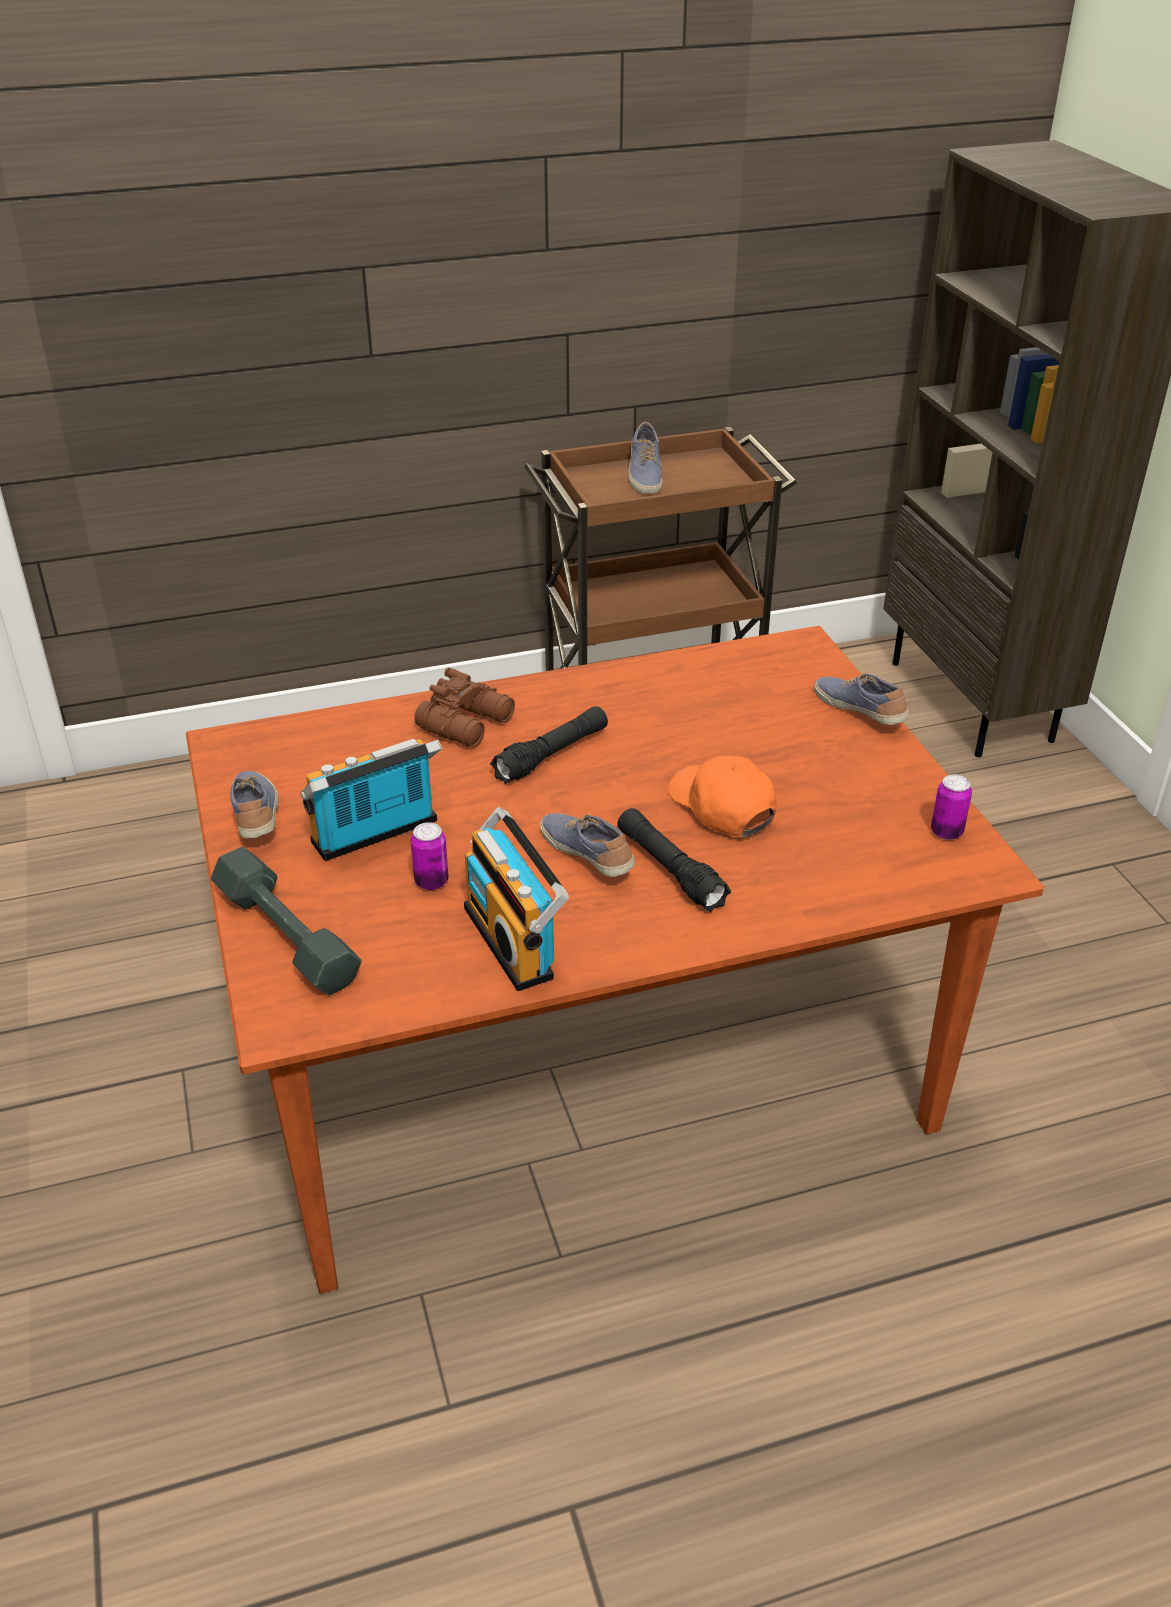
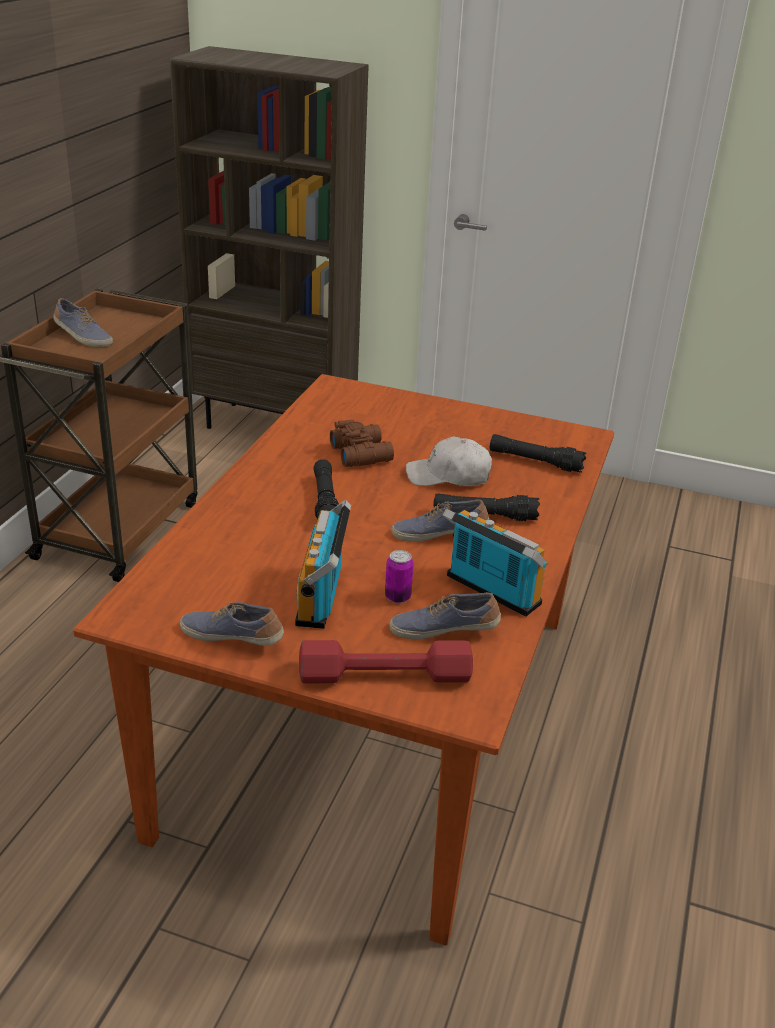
camera: 55 degrees left, 5 degrees down
grey dumbbell [211,847,362,995] -> red dumbbell [299,640,473,683]
brown binoculars [414,668,515,747] -> brown binoculars moved to [330,420,394,467]
radio [464,807,569,991] -> radio turned 150 degrees counterclockwise [443,509,548,617]
orange cap [668,755,776,838] -> white cap [406,436,492,486]
shoe [814,673,909,725] -> shoe moved to [389,592,501,639]
can [931,774,972,840] -> none
none -> black flashlight [490,434,586,473]

